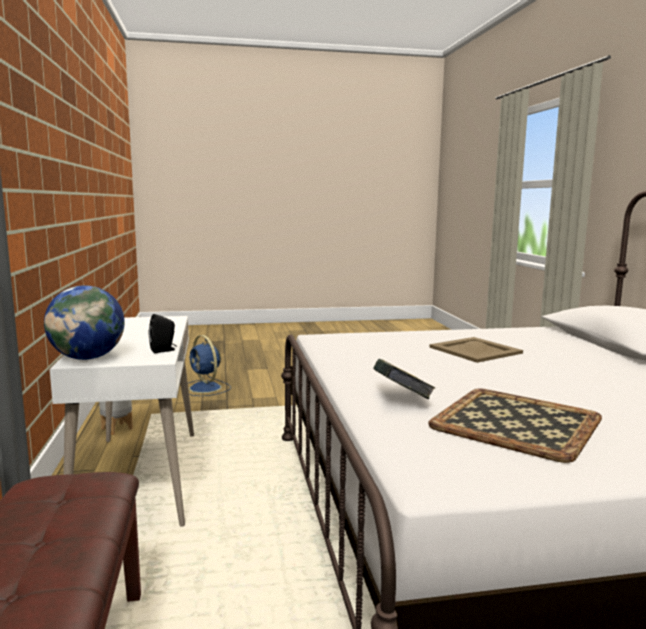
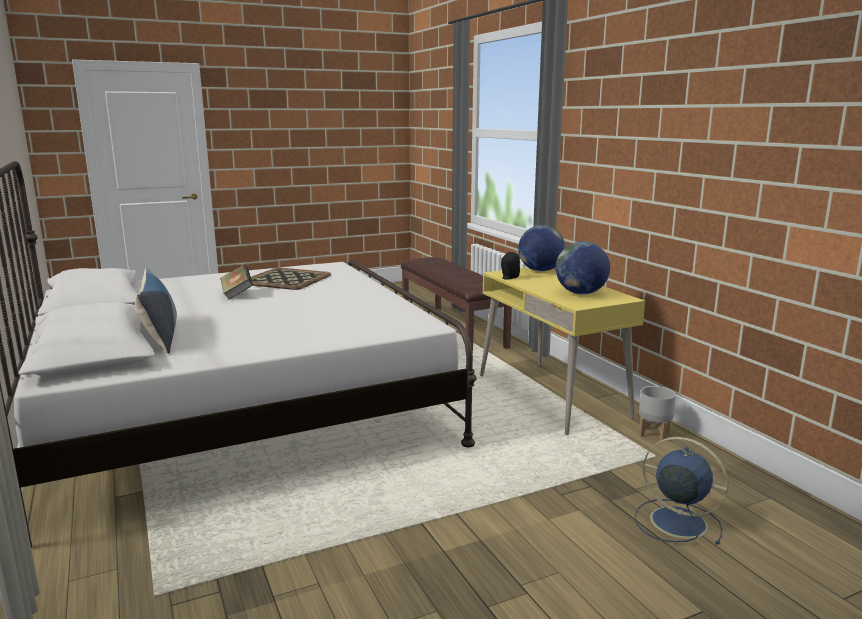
camera: 165 degrees right, 5 degrees up
white desk [50,316,194,527] -> yellow desk [480,267,645,435]
book [373,359,435,399] -> book moved to [220,265,253,300]
beige tray [429,337,523,363] -> none
none -> pillow [135,268,177,354]
none -> globe [556,241,610,294]

